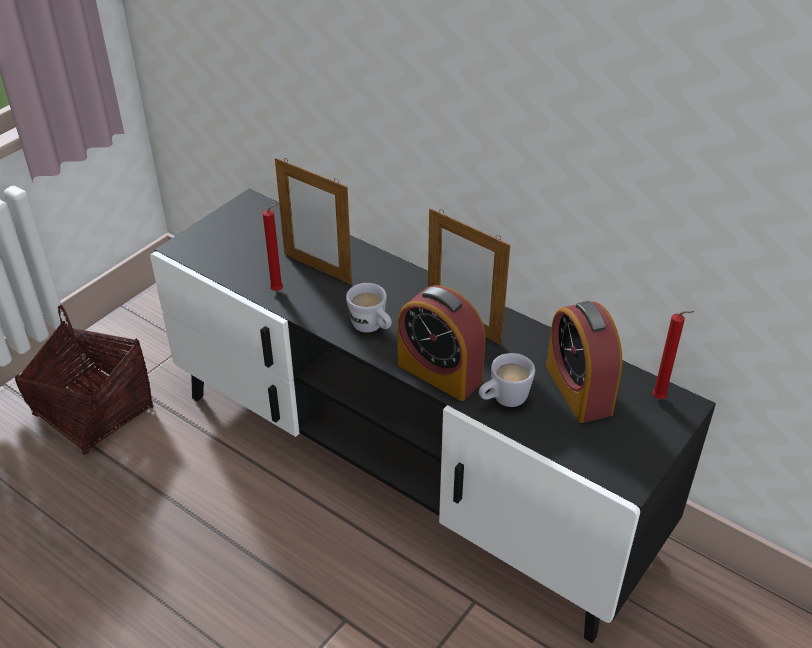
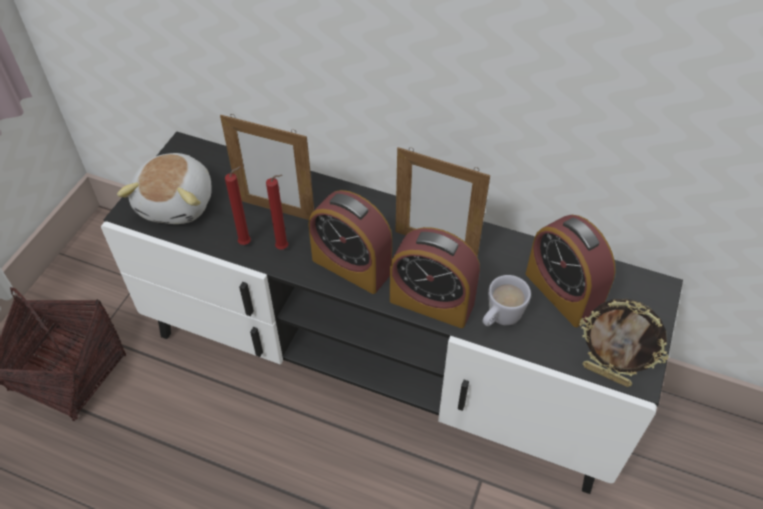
camera: 15 degrees left, 10 degrees up
white mug [346,283,392,333] -> alarm clock [309,190,392,294]
red candle [652,311,694,399] -> red candle moved to [266,175,288,250]
none -> plush toy [117,153,212,224]
none -> picture frame [579,299,669,387]

